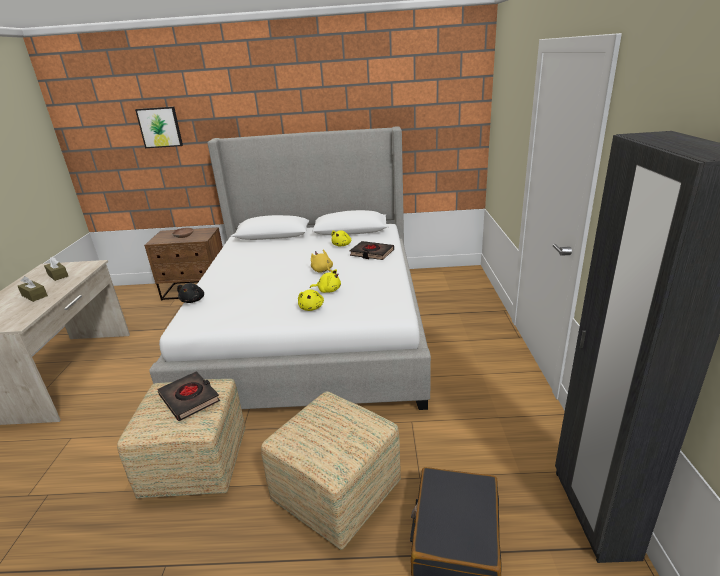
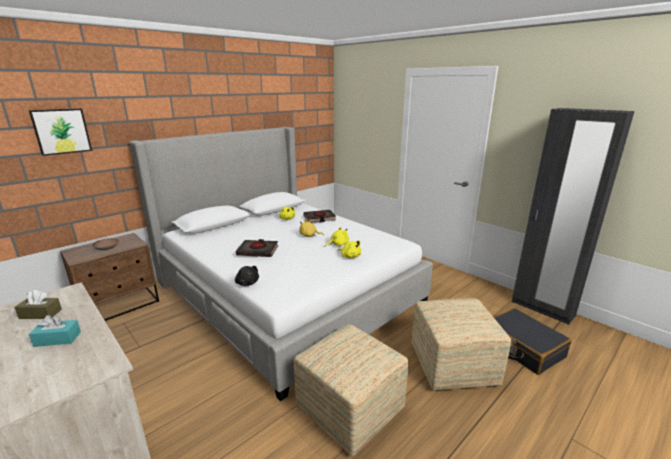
camera: 45 degrees left, 5 degrees down
brown tissue box [18,276,48,302] -> turquoise tissue box [29,315,81,347]
black book [158,371,220,421] -> black book moved to [236,239,278,257]

